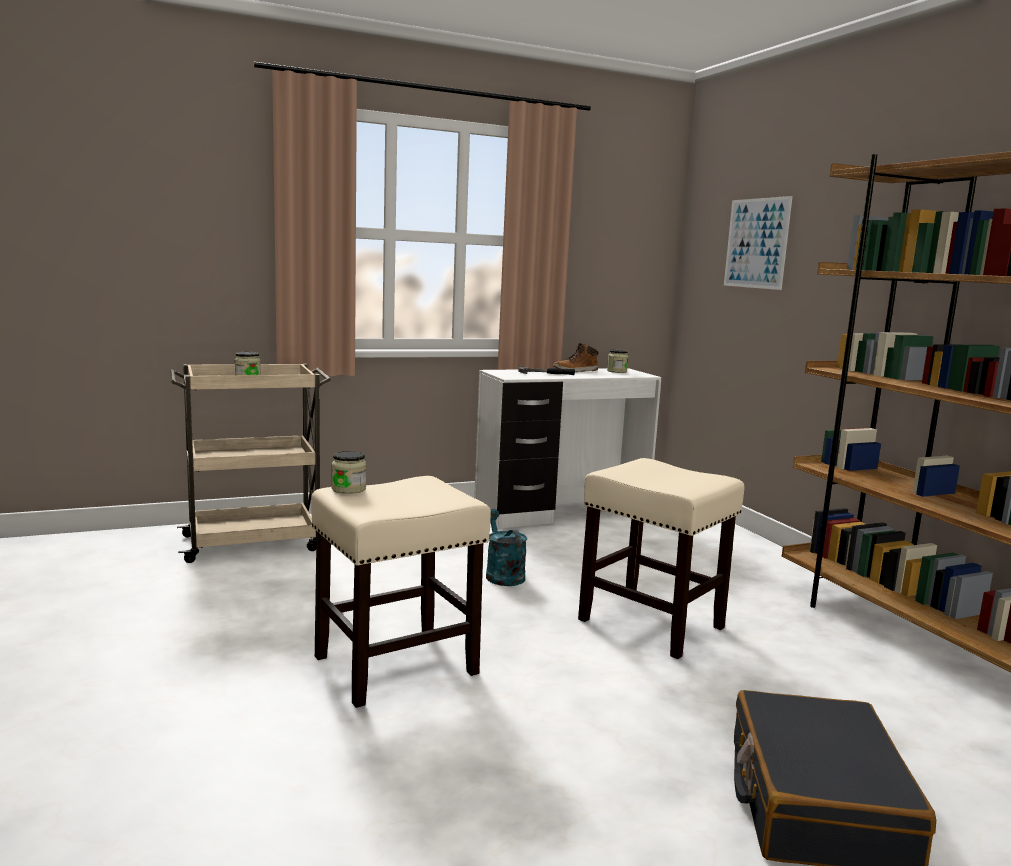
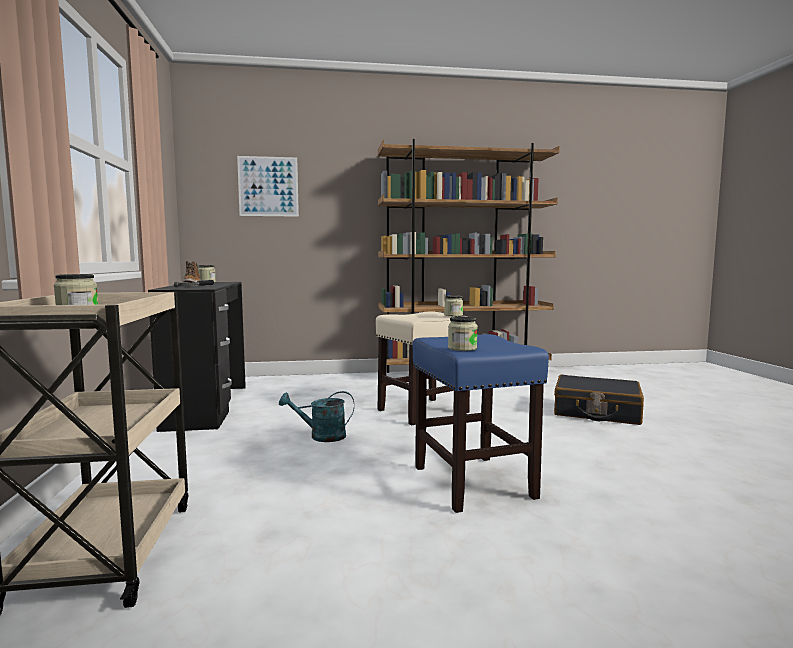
camera: 75 degrees left, 5 degrees down
beige stool [311,476,491,708] -> blue stool [412,334,549,513]
white desk [474,368,661,529] -> black desk [148,282,246,432]
none -> jar [444,295,463,316]

